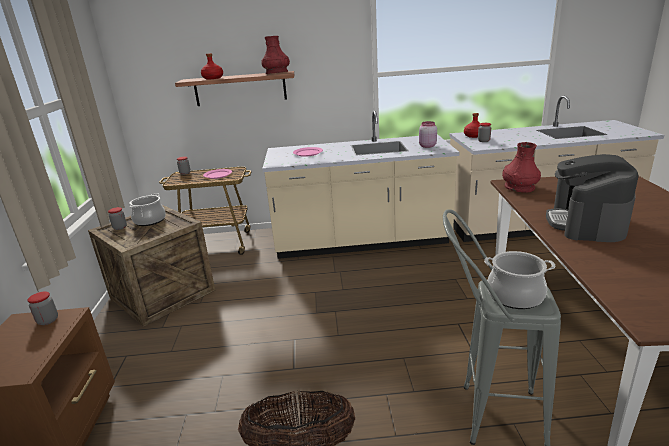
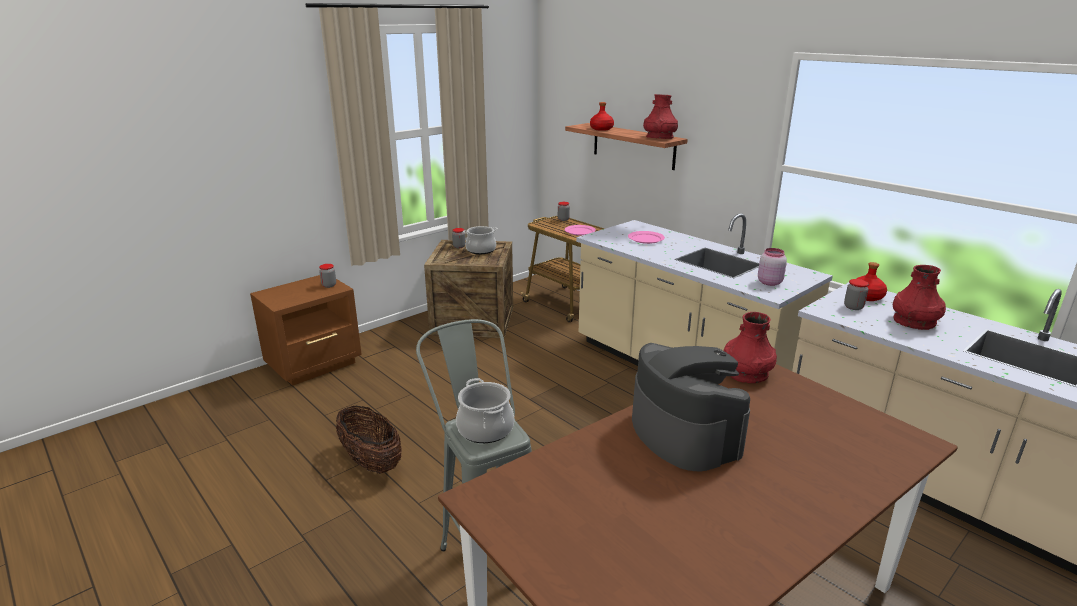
camera: 50 degrees right, 0 degrees up
coffee machine [546,154,638,242] -> coffee machine turned 90 degrees clockwise [632,343,750,471]
none -> red vase [893,265,946,330]

